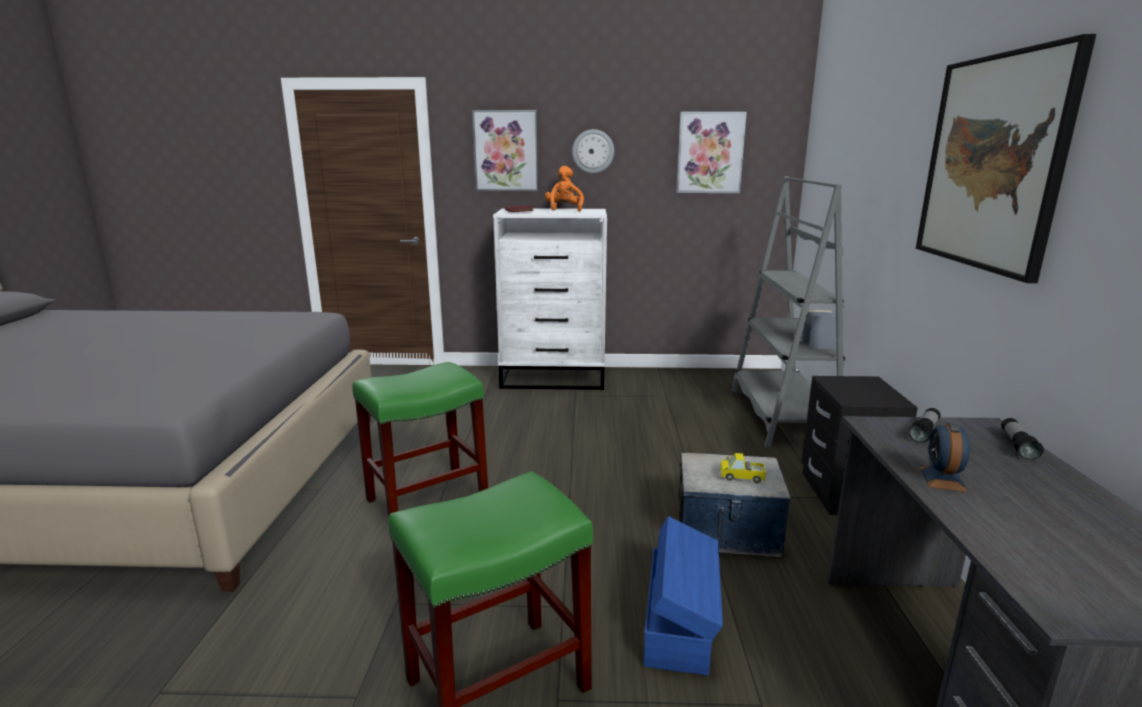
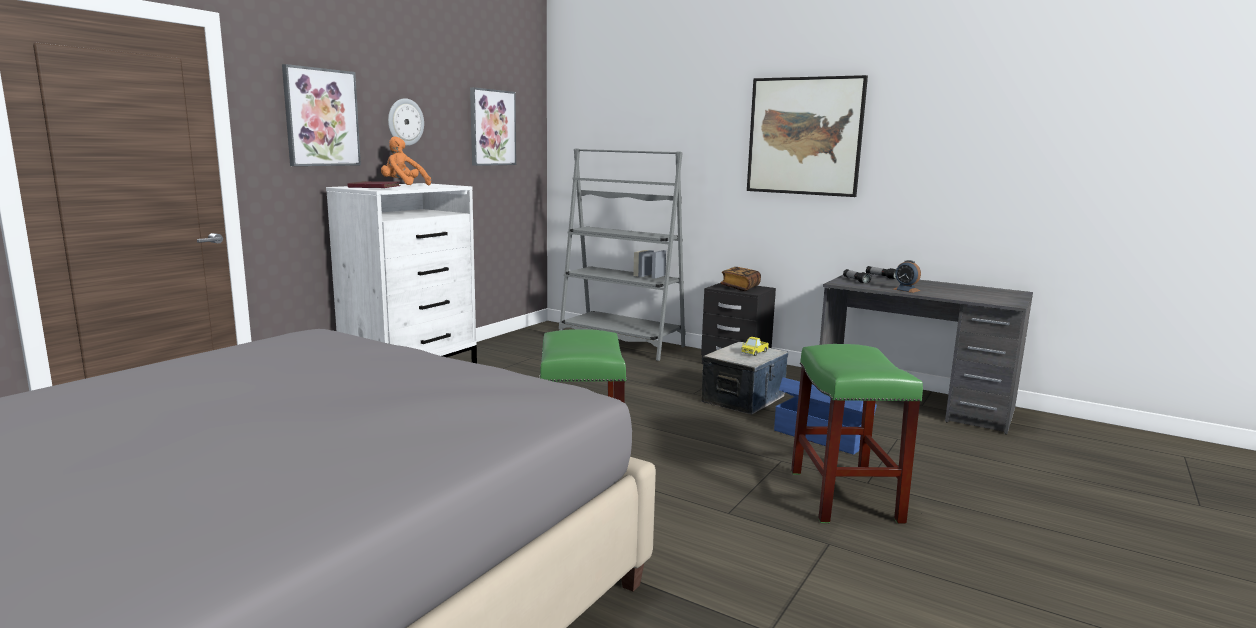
camera: 60 degrees left, 5 degrees down
none -> book [720,267,761,291]

